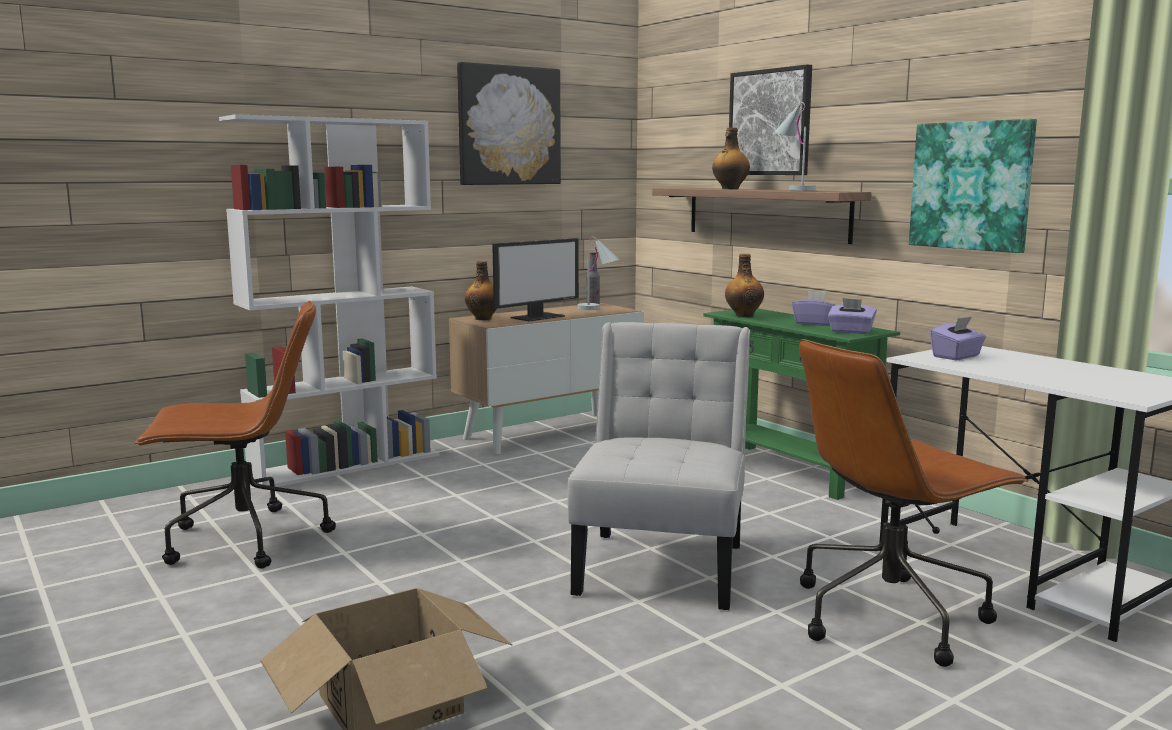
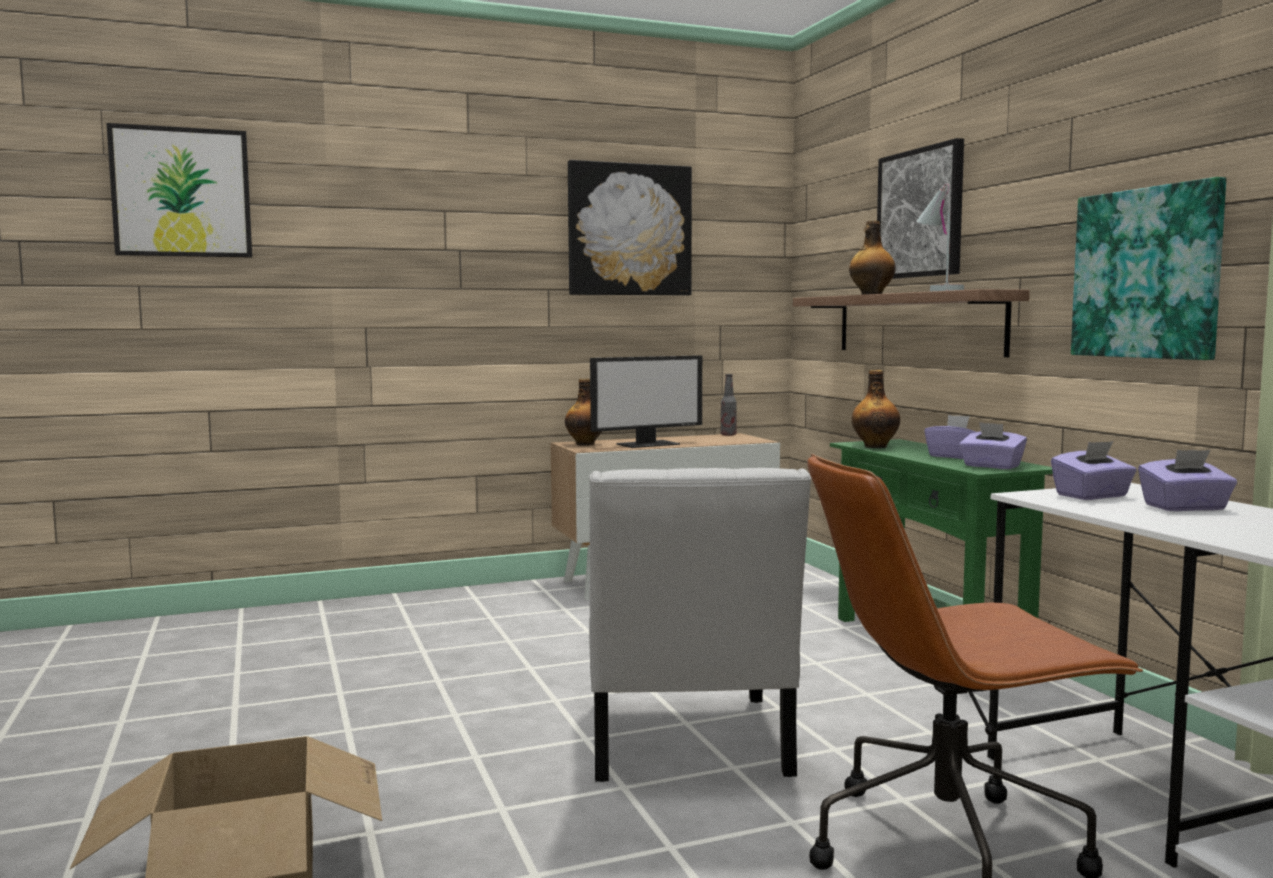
camera: 15 degrees right, 5 degrees down
brown office chair [135,301,336,569] -> none
white bookcase [219,114,439,490] -> none
white chair [568,322,750,610] -> white chair turned 150 degrees clockwise [589,468,811,782]
white table lamp [577,237,620,310] -> none
none -> picture [107,123,252,258]
none -> purple tissue box [1138,450,1237,511]

